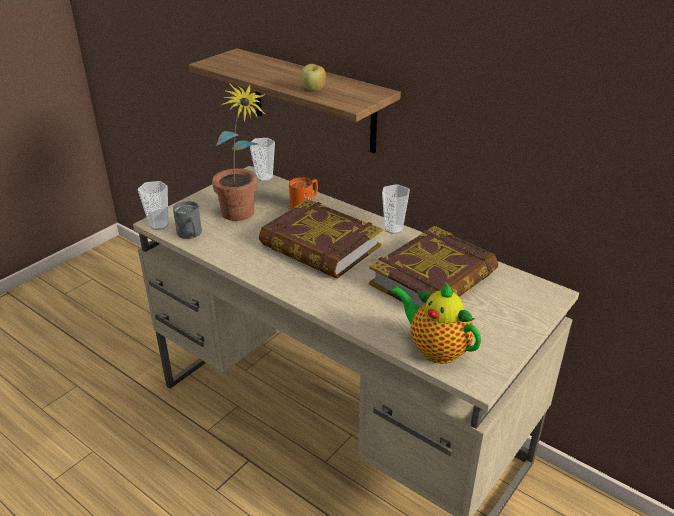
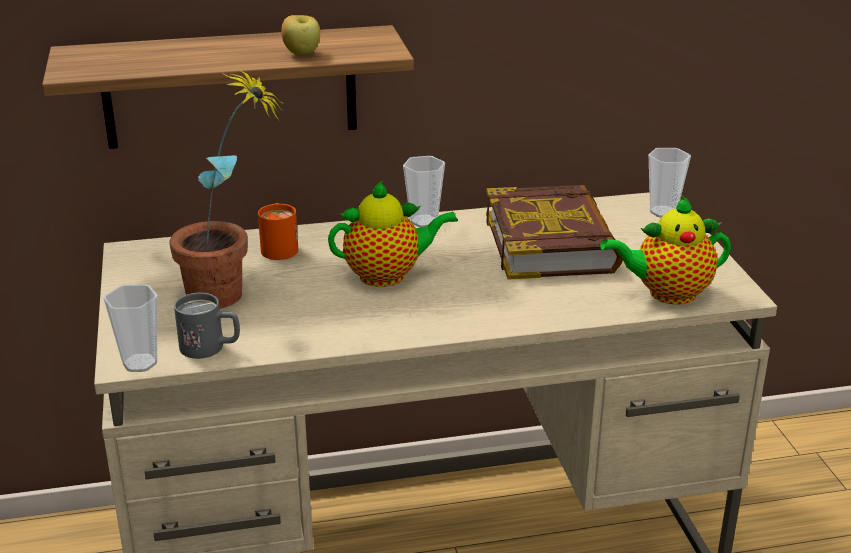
camera: 50 degrees left, 5 degrees down
cup [250,138,275,181] -> cup moved to [649,148,691,218]
book [259,199,382,279] -> teapot [328,180,458,287]

